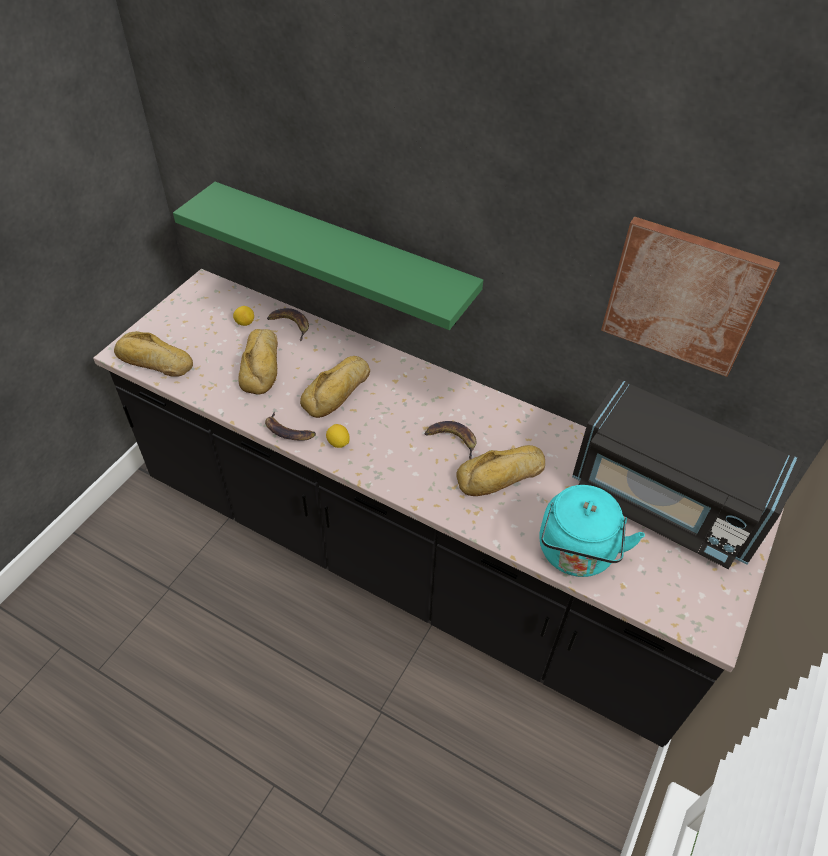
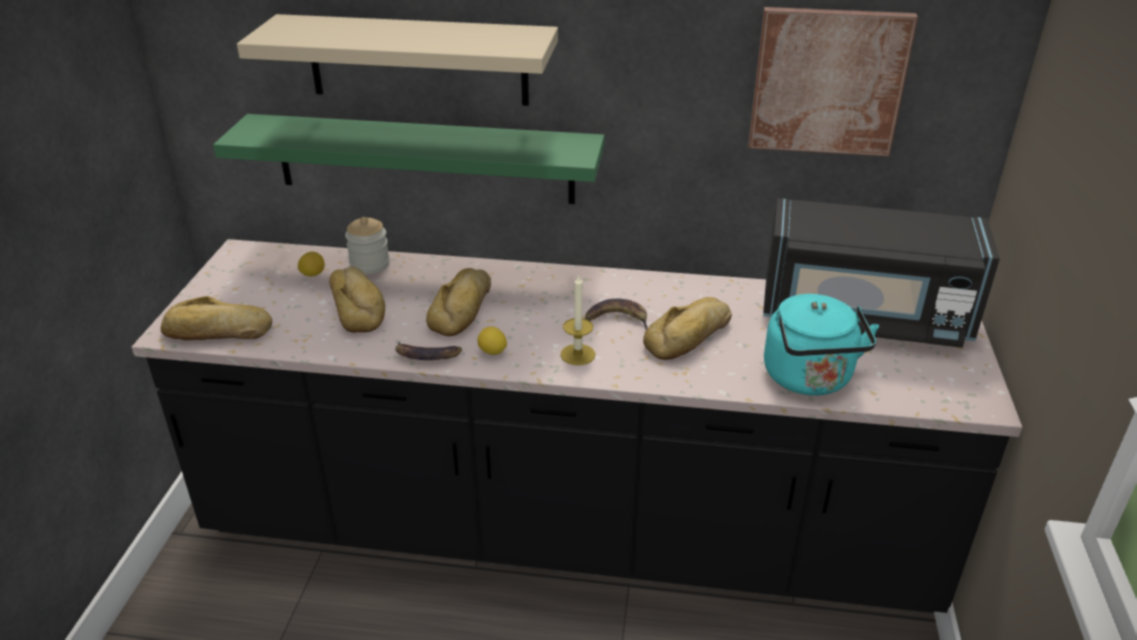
camera: 20 degrees left, 15 degrees down
banana [267,308,309,341] -> jar [345,217,390,274]
none -> beige shelf [237,14,558,106]
none -> candle [561,274,595,365]

